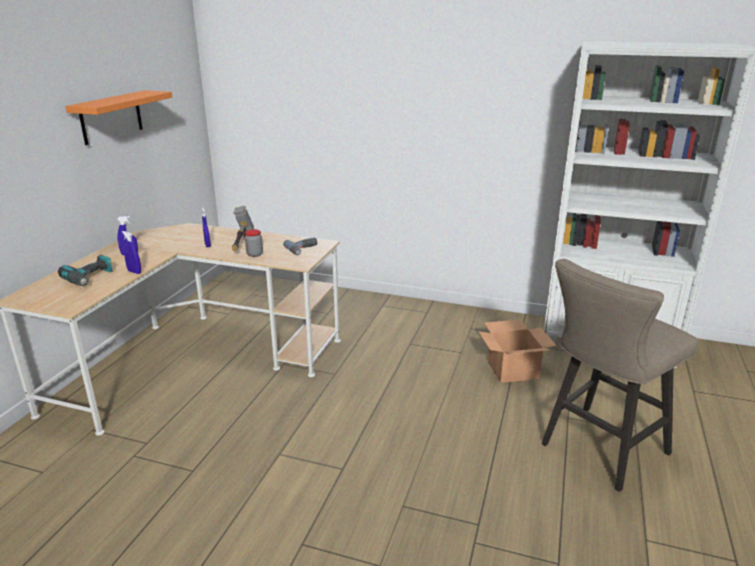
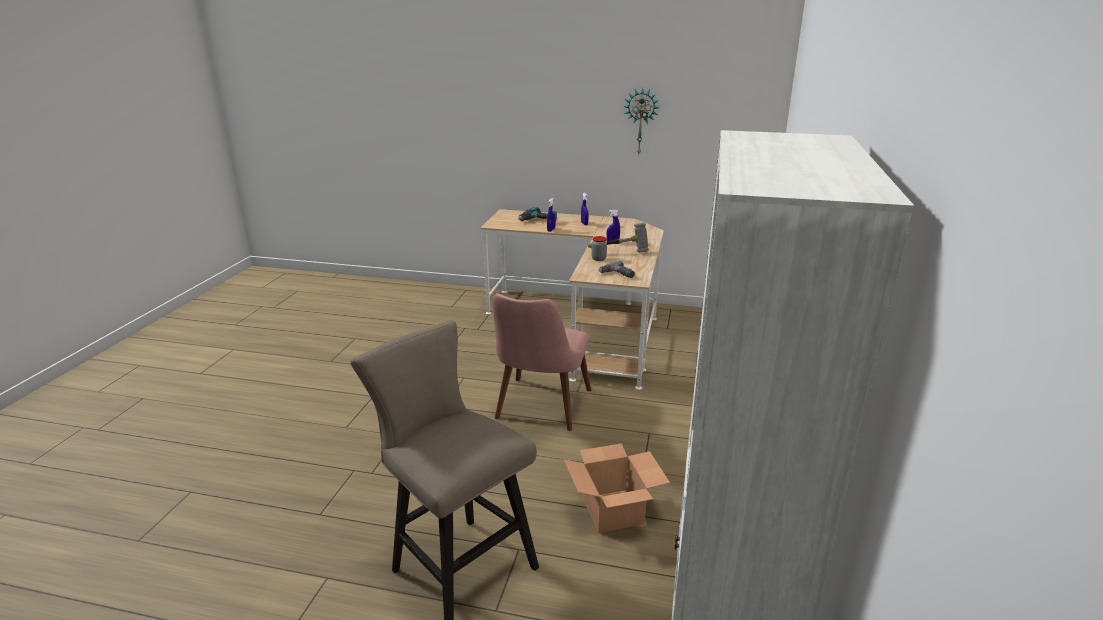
camera: 85 degrees right, 0 degrees up
orange shelf [65,90,172,145] -> wall clock [623,88,660,154]
none -> pink chair [493,293,591,431]

